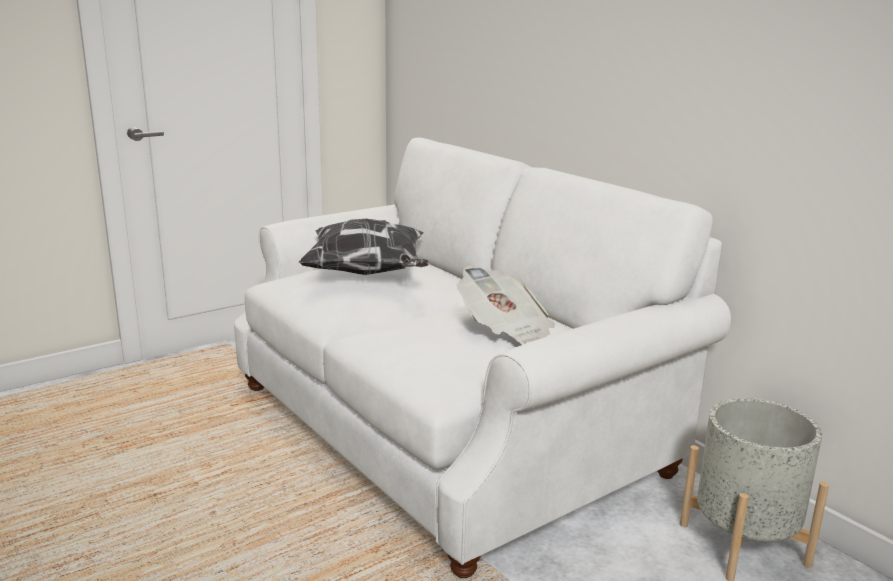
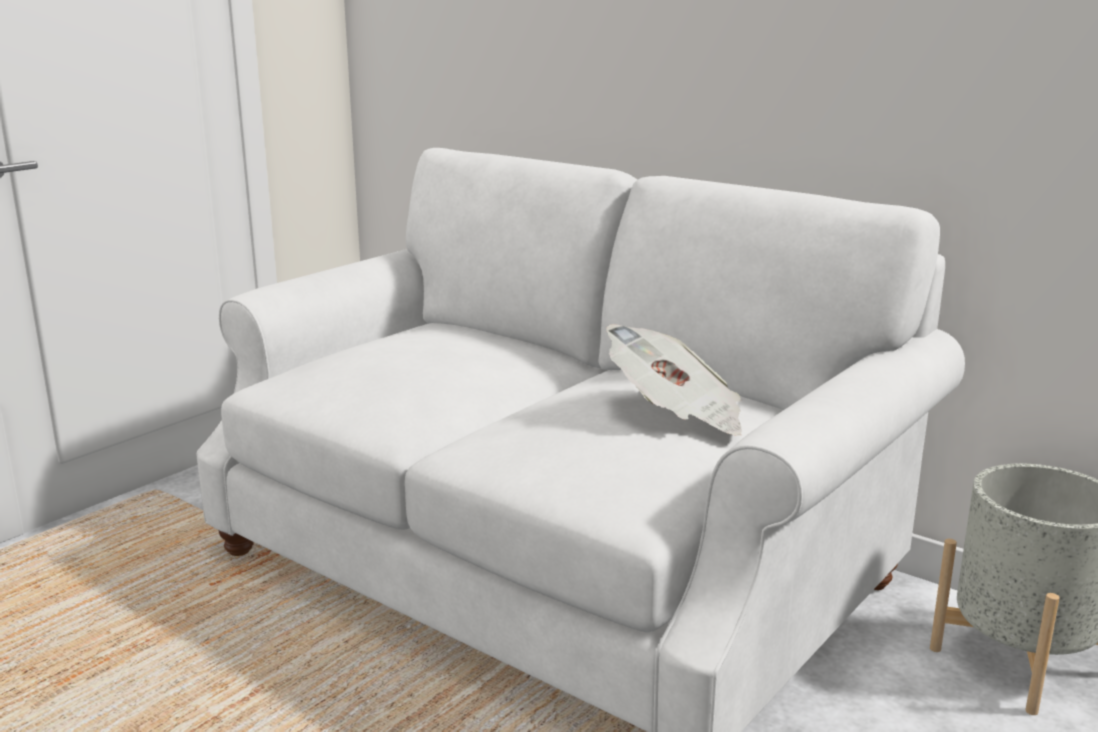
camera: 15 degrees left, 0 degrees up
pillow [298,219,429,275] -> none

